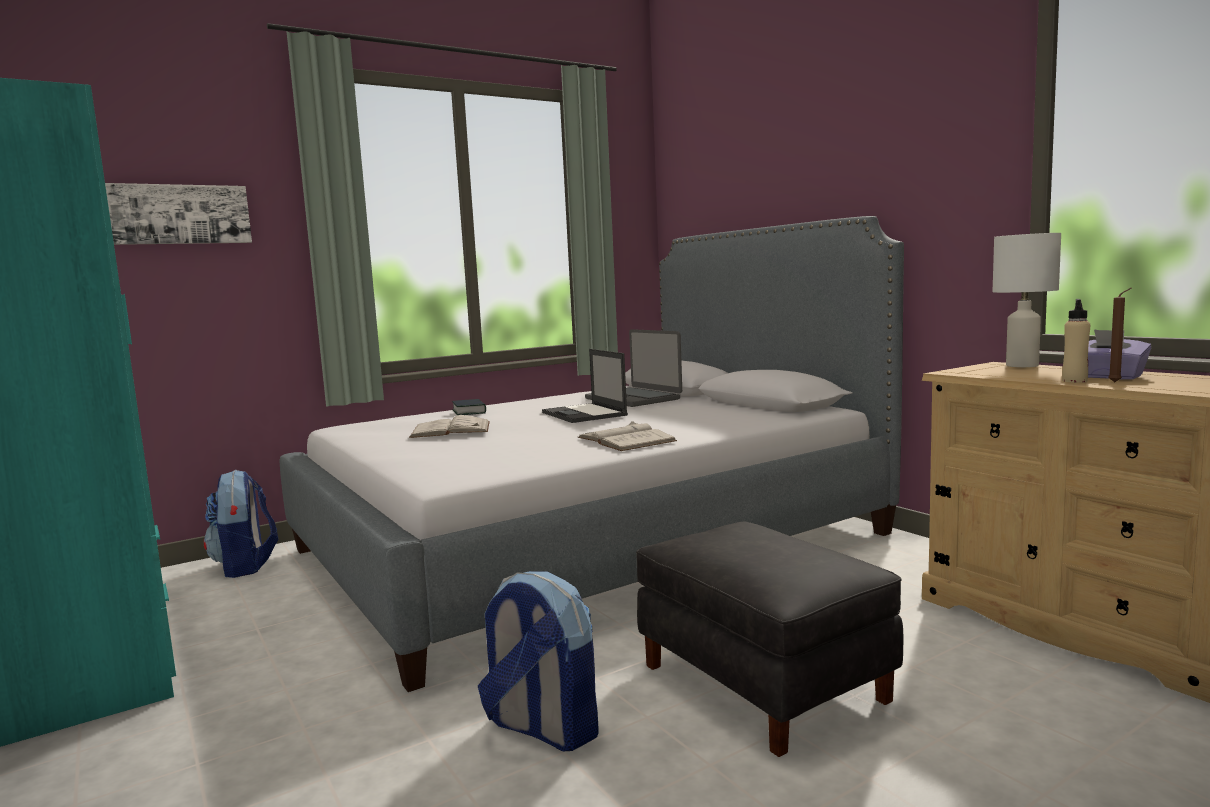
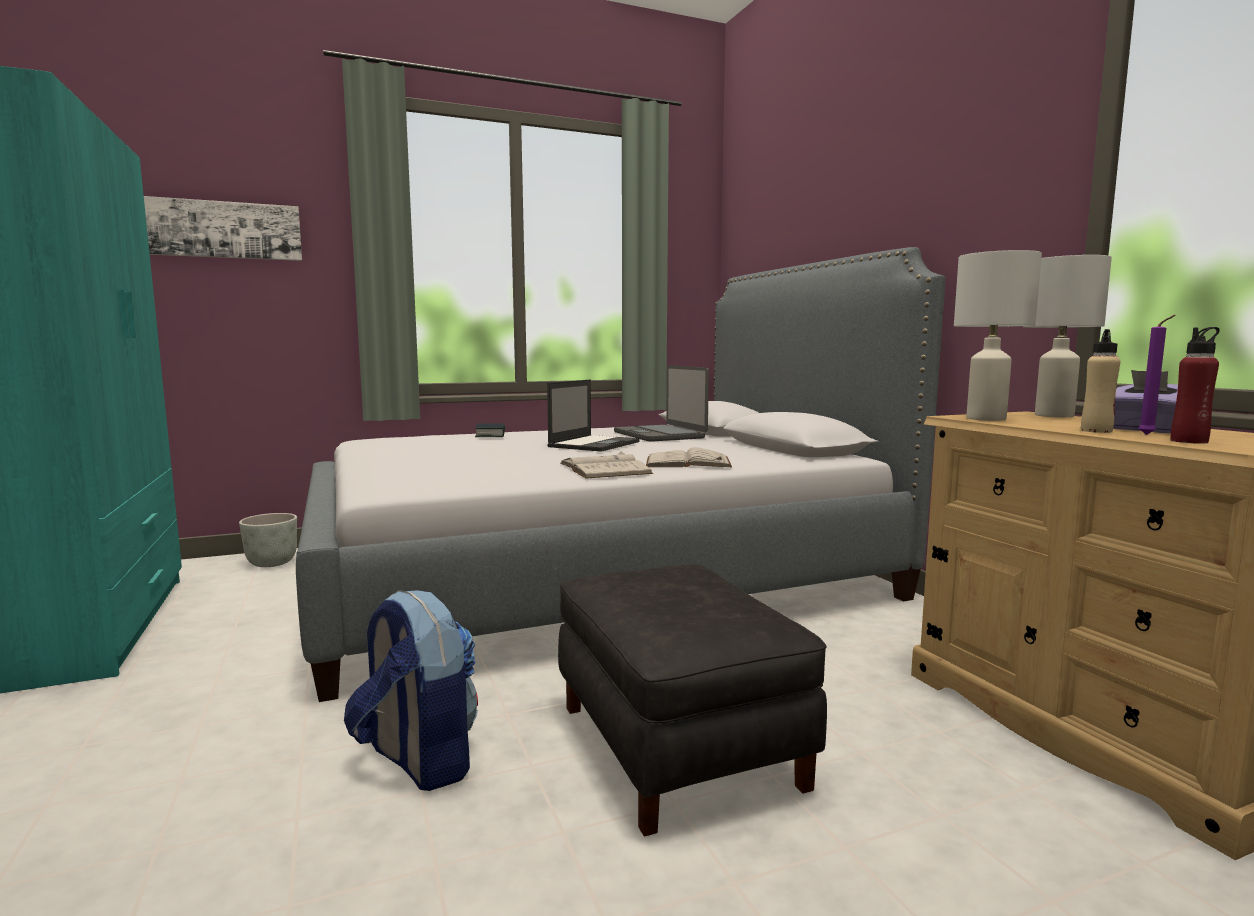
camera: 10 degrees right, 0 degrees up
backpack [204,470,278,578] -> grey planter [239,513,297,567]
white book [409,415,490,438] -> white book moved to [646,447,732,467]
laptop [542,349,628,423] -> laptop turned 135 degrees counterclockwise [547,379,640,452]
brown candle [1108,288,1132,382] -> purple candle [1139,315,1176,435]
none -> white table lamp [954,250,1042,421]
none -> red bottle [1171,327,1220,444]

